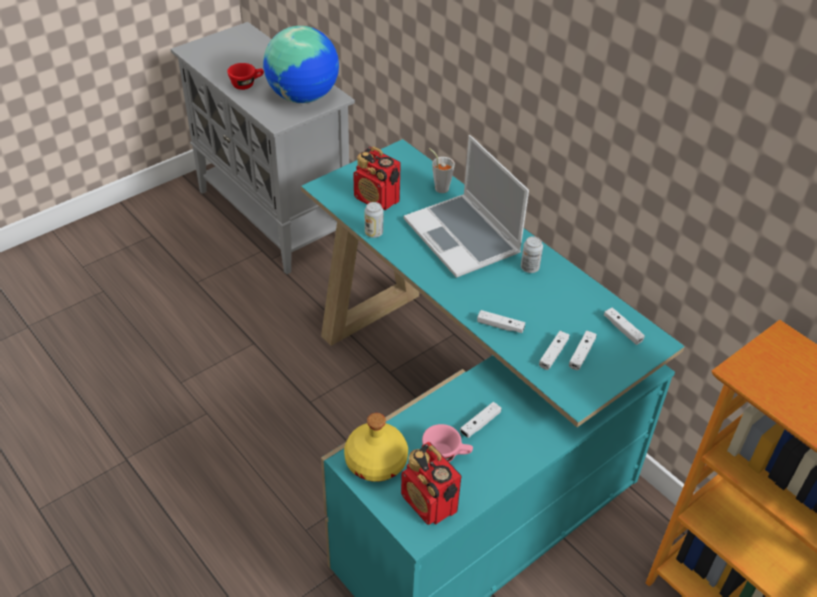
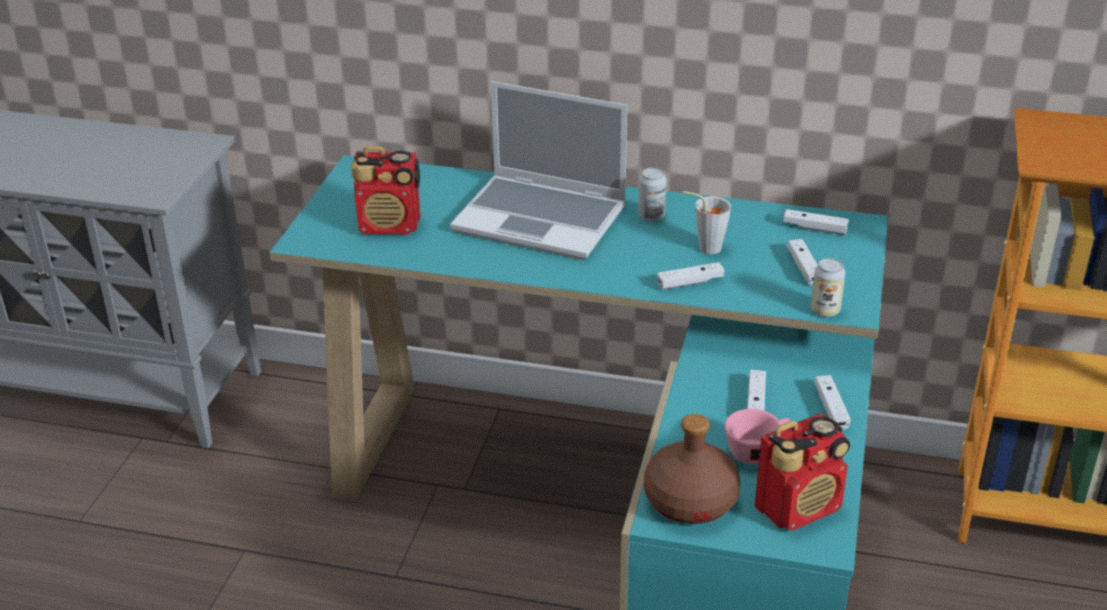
camera: 35 degrees left, 10 degrees down
red cup [227,63,264,90] -> none
globe [263,26,339,103] -> none
yellow bottle [344,413,408,482] -> brown bottle [644,414,740,524]
can [365,202,383,238] -> can moved to [811,258,845,317]
radio [401,442,462,525] -> radio turned 45 degrees counterclockwise [755,413,850,531]
grey cup [429,148,455,193] -> grey cup moved to [683,191,731,254]
white game controller [539,331,570,370] -> white game controller moved to [814,375,851,430]

